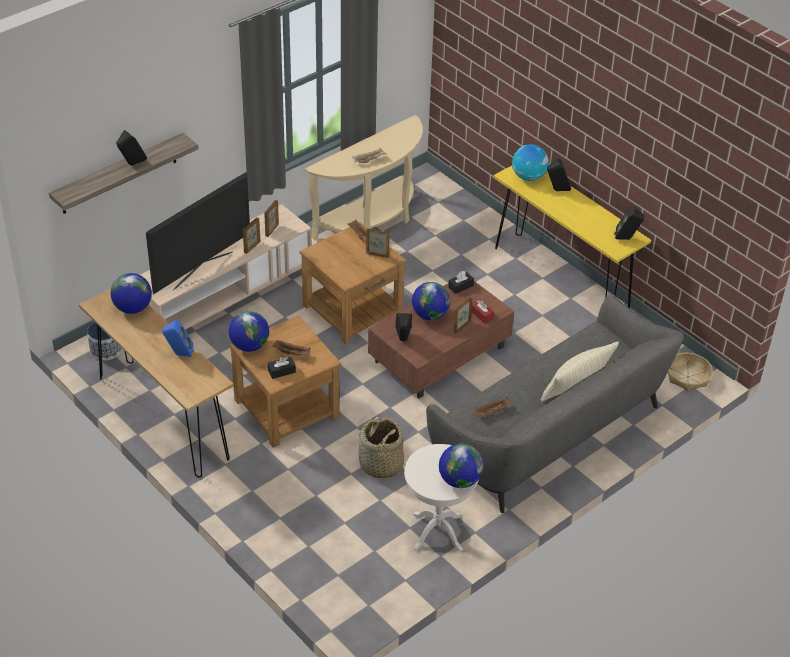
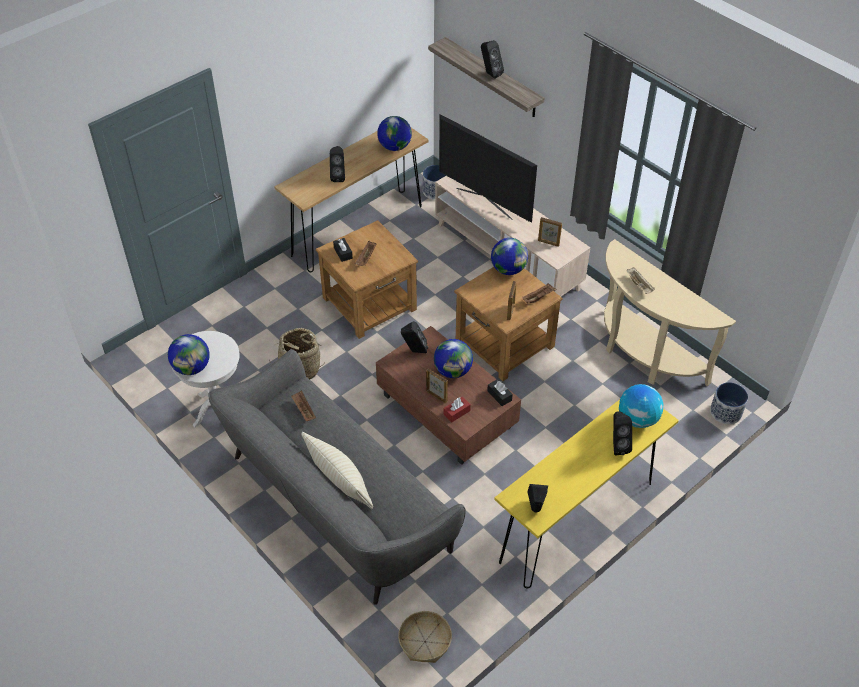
camera: 90 degrees right, 5 degrees up
blue speaker [162,320,194,357] -> black speaker [330,146,345,182]
globe [229,311,269,352] -> globe moved to [491,238,528,275]
picture frame [243,217,260,254] -> none
none -> planter [710,382,748,424]

